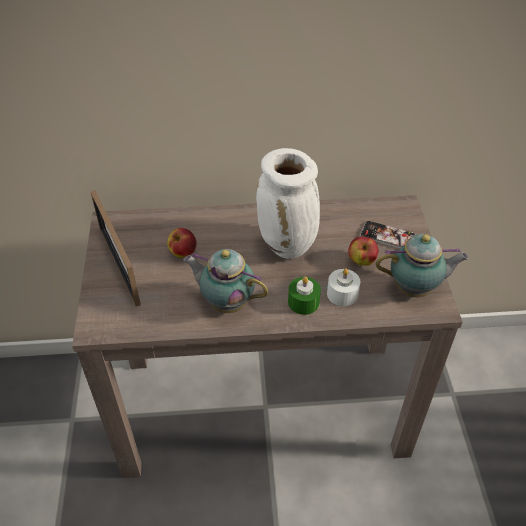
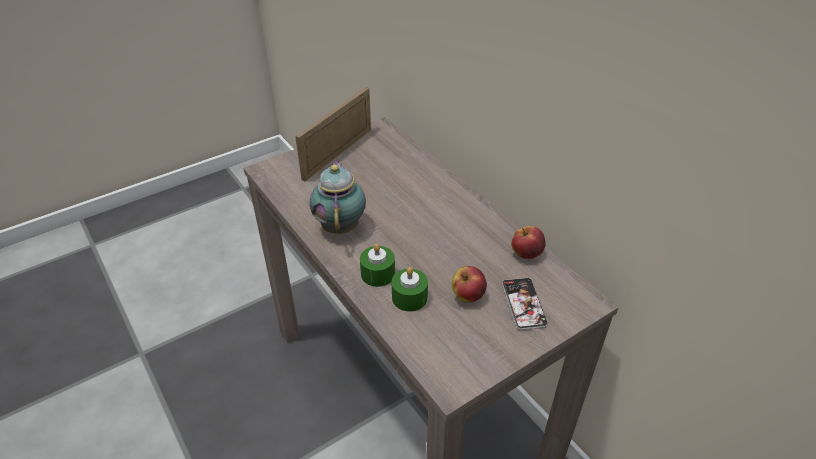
camera: 60 degrees right, 5 degrees down
apple [167,228,197,258] -> apple moved to [511,226,546,259]
white vase [256,148,320,259] -> none
white candle [327,268,360,306] -> green candle [392,267,428,311]
teapot [376,234,469,297] -> none

